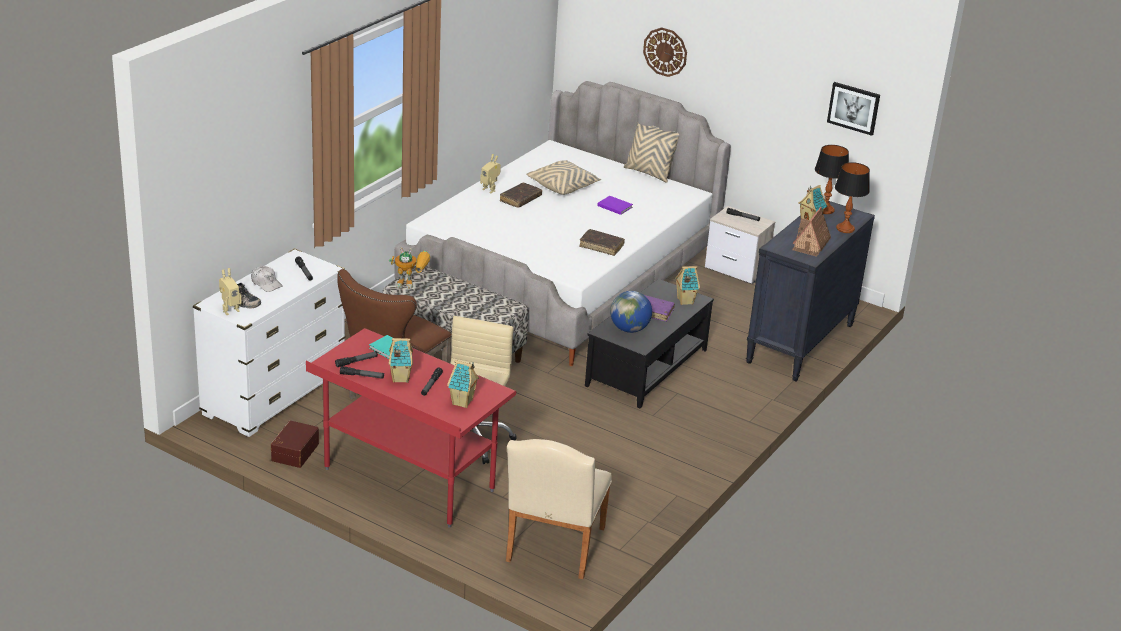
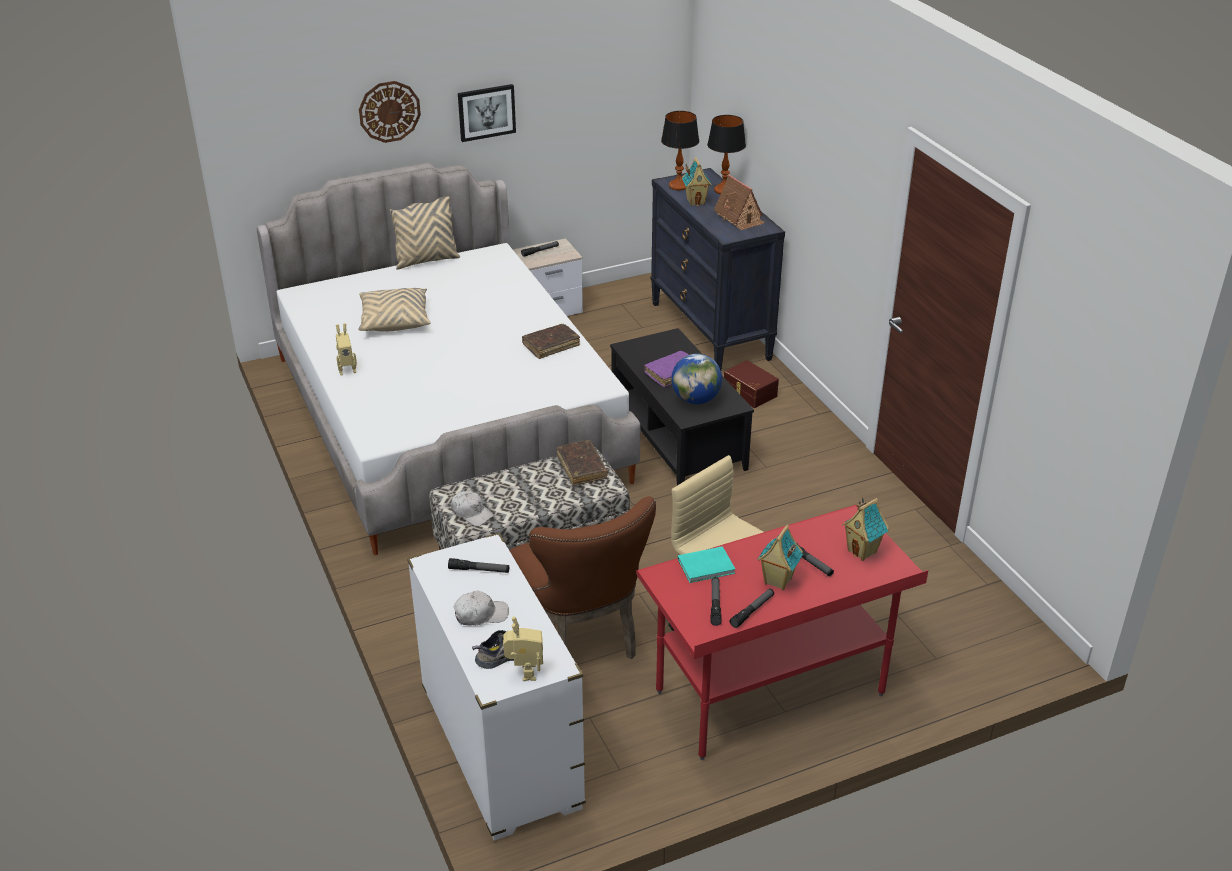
camera: 55 degrees left, 5 degrees up
brown storage box [271,420,319,468] -> brown storage box moved to [724,360,779,408]
toy robot [389,247,430,289] -> white cap [451,491,494,526]
brown book [500,183,542,208] -> brown book moved to [557,440,608,486]
beige chair [506,439,612,579] -> none
purple book [597,196,633,215] -> none
toy house [675,266,700,305] -> none
picture [827,82,880,136] -> picture moved to [458,84,516,142]

